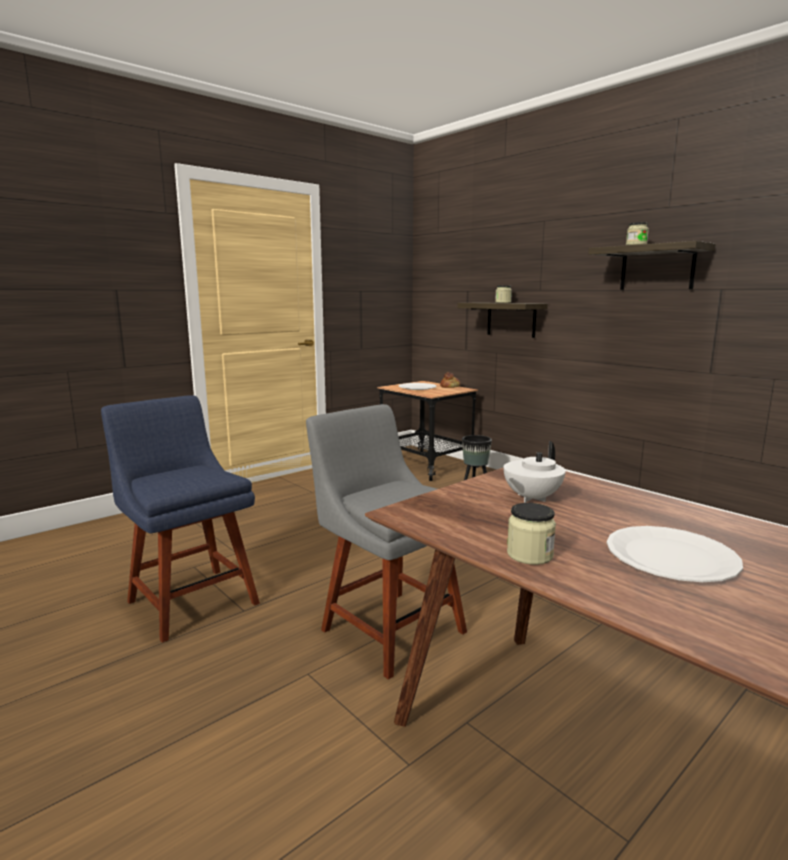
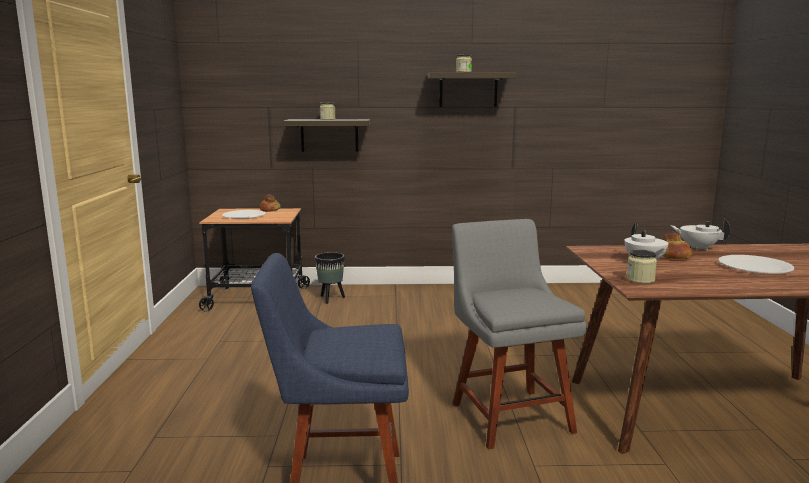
camera: 50 degrees left, 0 degrees up
grey chair [306,404,467,680] -> grey chair turned 75 degrees clockwise [452,219,587,450]
jar [507,503,556,565] -> jar moved to [627,250,657,284]
none -> bread [663,231,693,259]
none -> white teapot [670,218,730,250]

